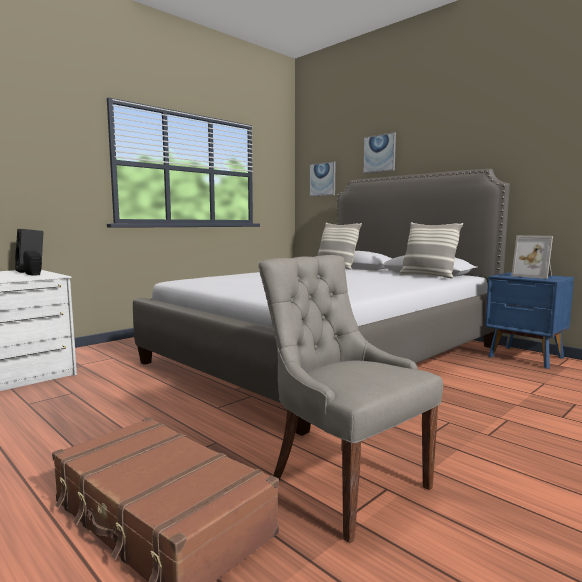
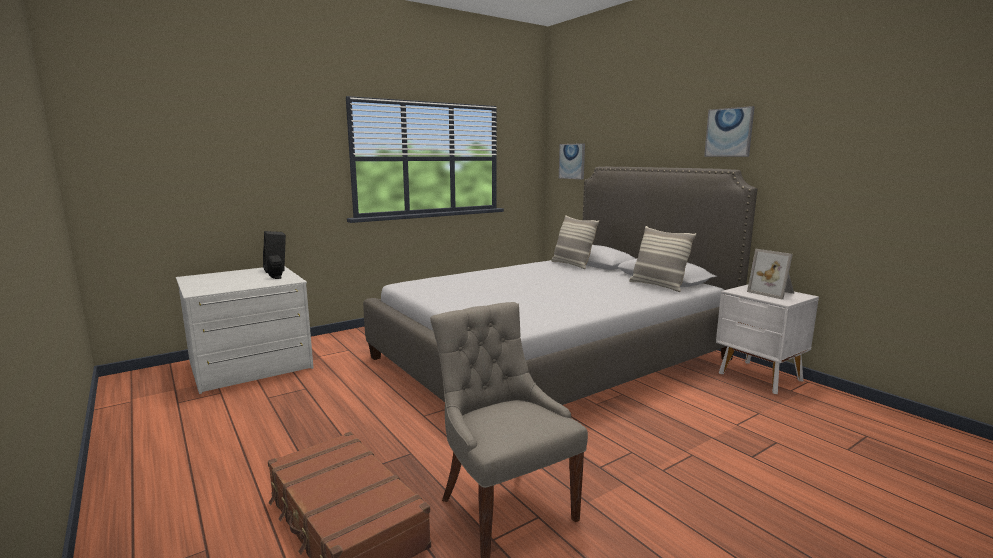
camera: 10 degrees right, 5 degrees up
picture [363,132,396,174] -> picture moved to [704,106,755,157]
blue nightstand [485,272,574,369] -> white nightstand [716,284,819,394]

